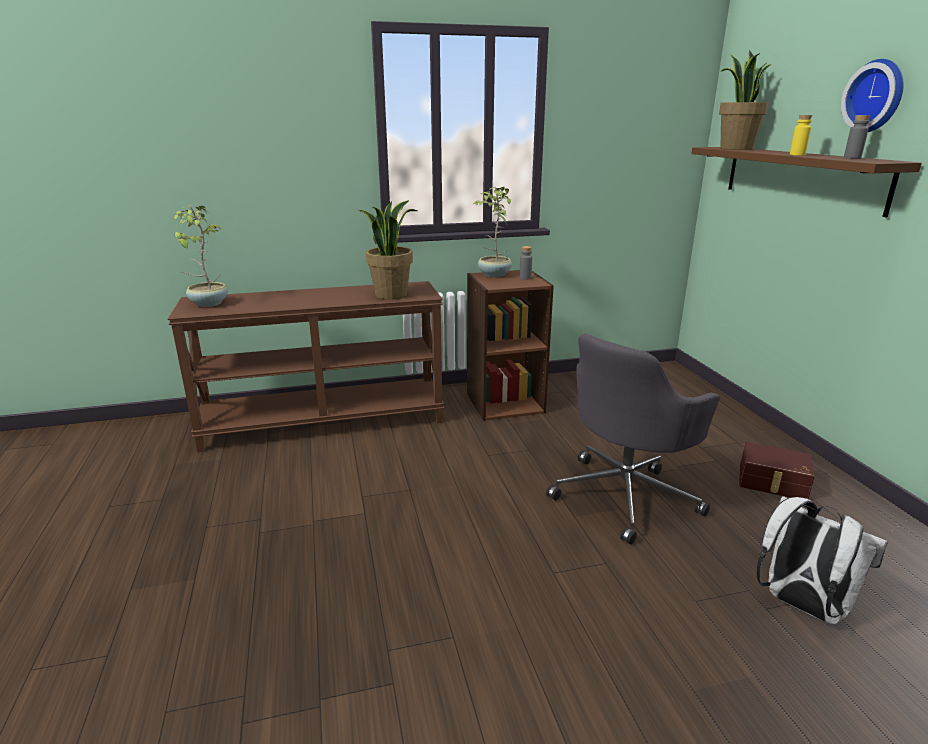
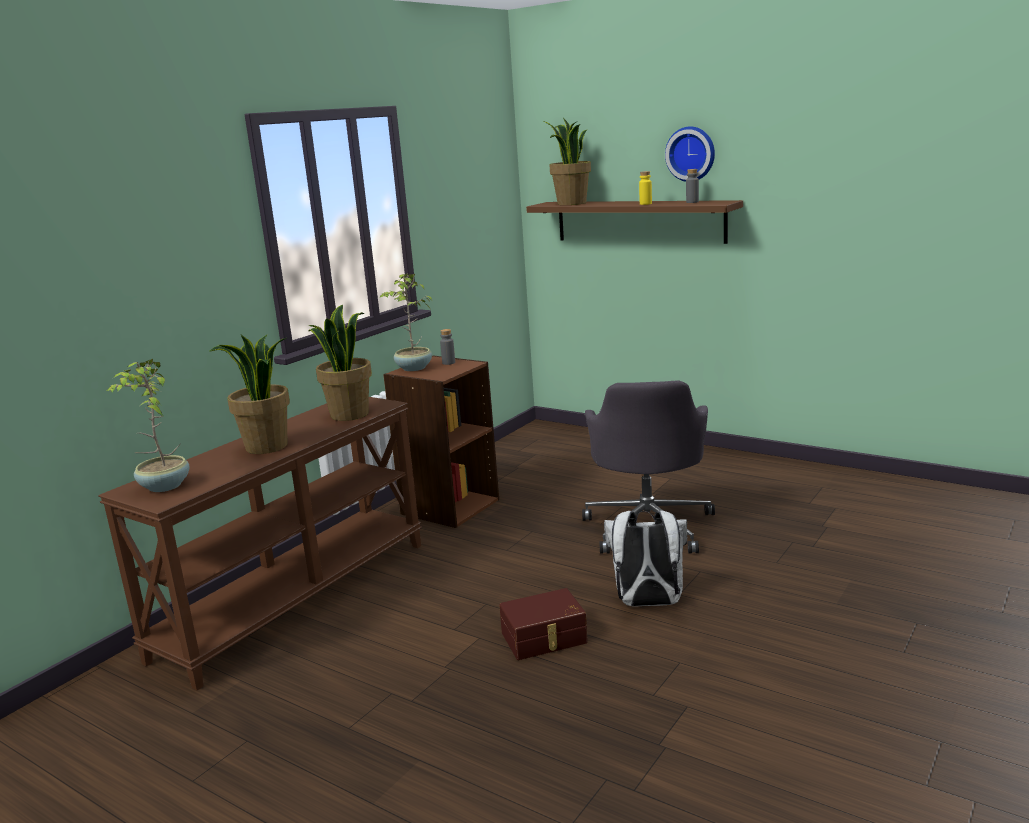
camera: 40 degrees left, 5 degrees down
brown storage box [739,442,815,499] -> brown storage box moved to [499,588,588,660]
white backpack [757,496,888,624] -> white backpack moved to [604,510,687,607]
none -> potted plant [210,335,290,454]

